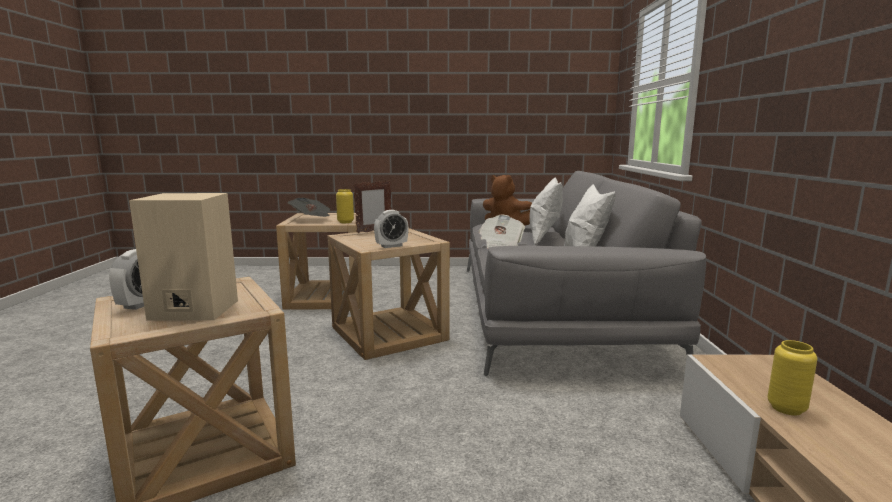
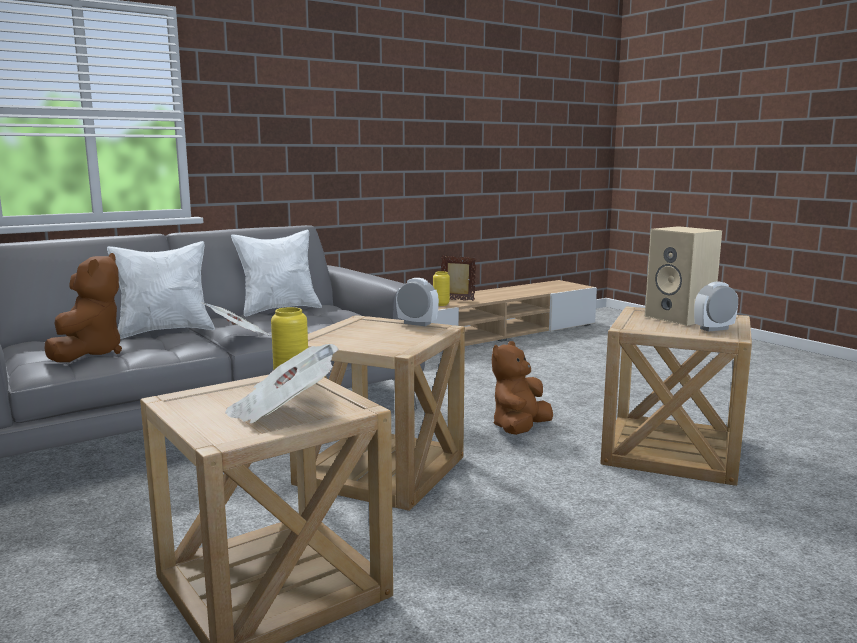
camera: 125 degrees left, 0 degrees up
picture frame [353,181,392,233] -> picture frame moved to [441,256,476,301]
none -> brown plush toy [492,341,553,435]

